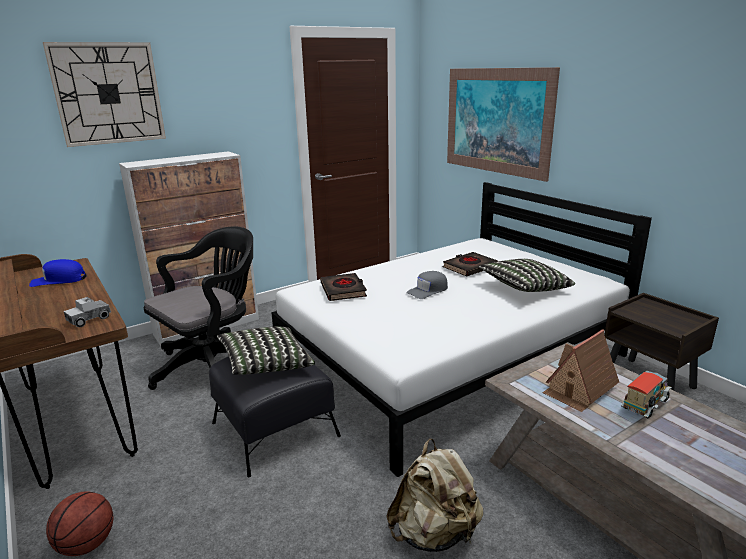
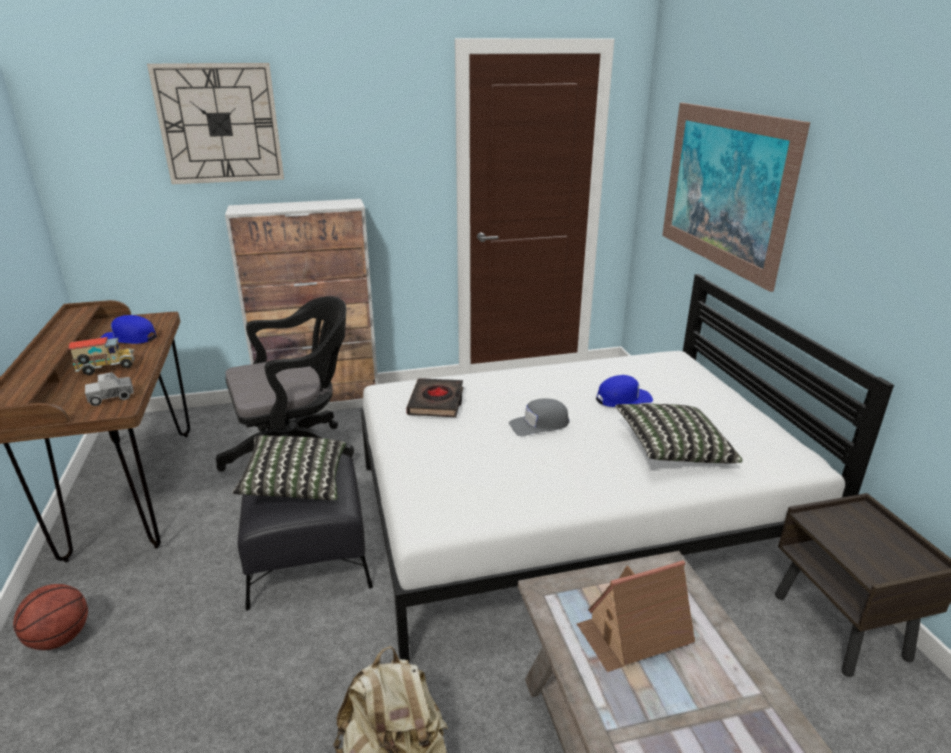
camera: 20 degrees right, 5 degrees up
black book [443,252,498,276] -> blue cap [596,375,653,407]
toy truck [621,371,672,419] -> toy truck moved to [69,337,135,375]

